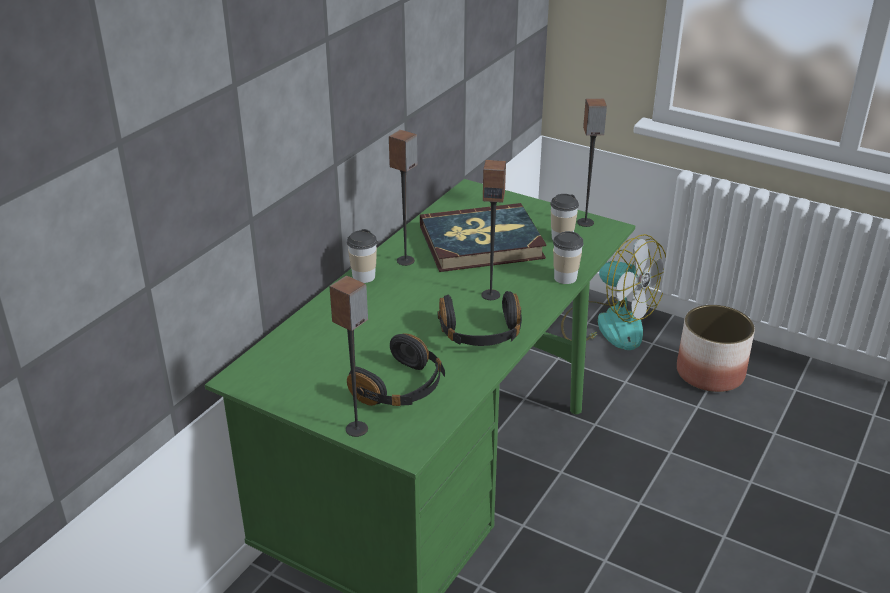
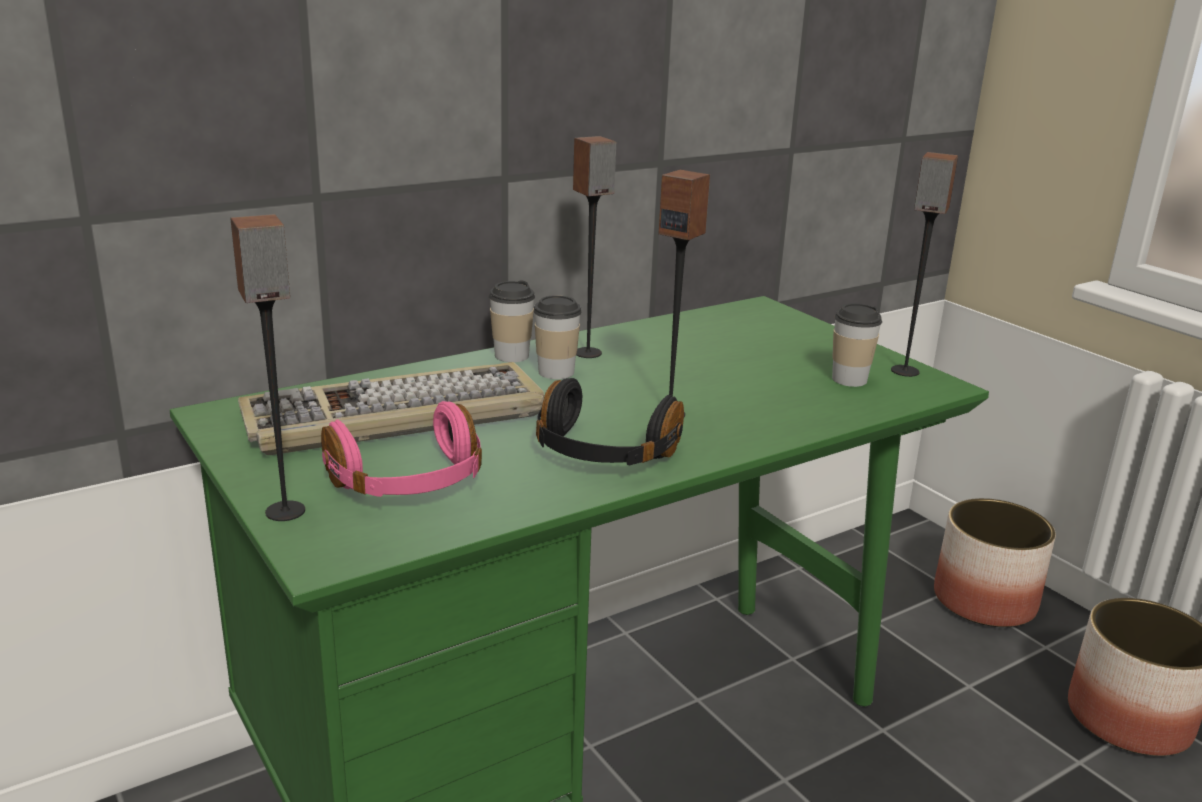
camera: 25 degrees right, 10 degrees down
black headphones [347,333,445,406] -> pink headphones [321,401,482,497]
book [420,203,547,272] -> none
cup [553,231,584,284] -> cup moved to [534,295,582,379]
fan [561,234,666,350] -> planter [934,498,1056,627]
none -> keyboard [238,362,544,455]

